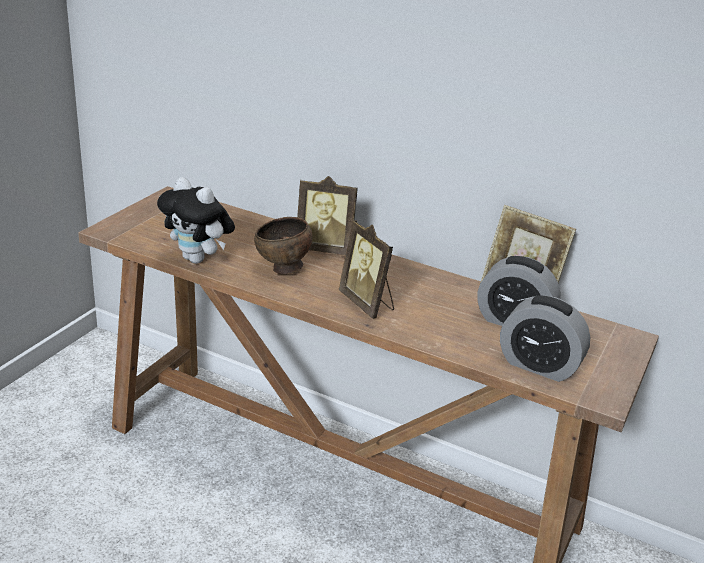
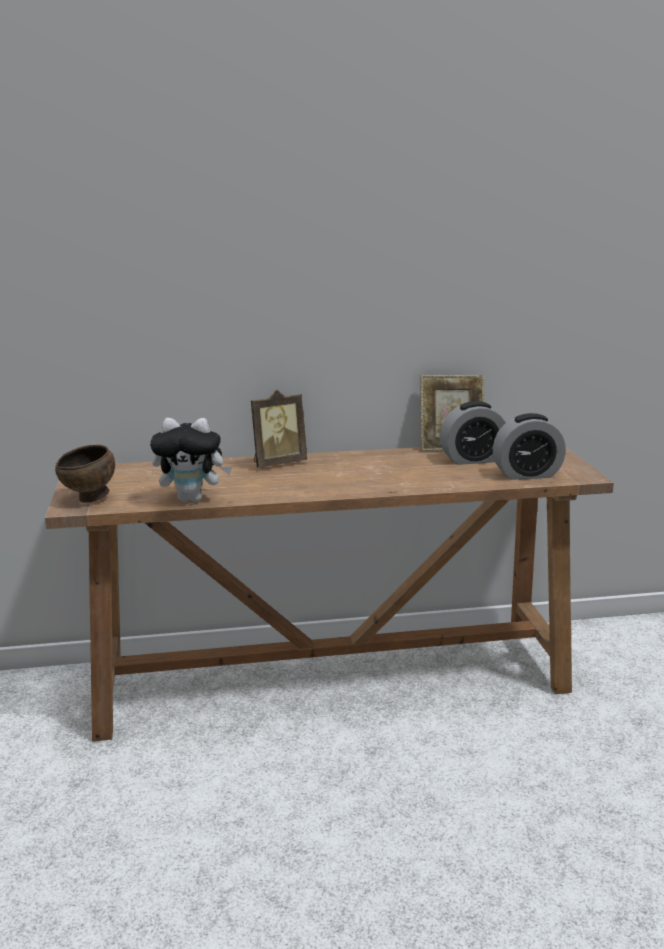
camera: 35 degrees left, 10 degrees down
brown bowl [254,217,312,274] -> brown bowl moved to [55,445,115,503]
picture frame [338,220,394,319] -> none

